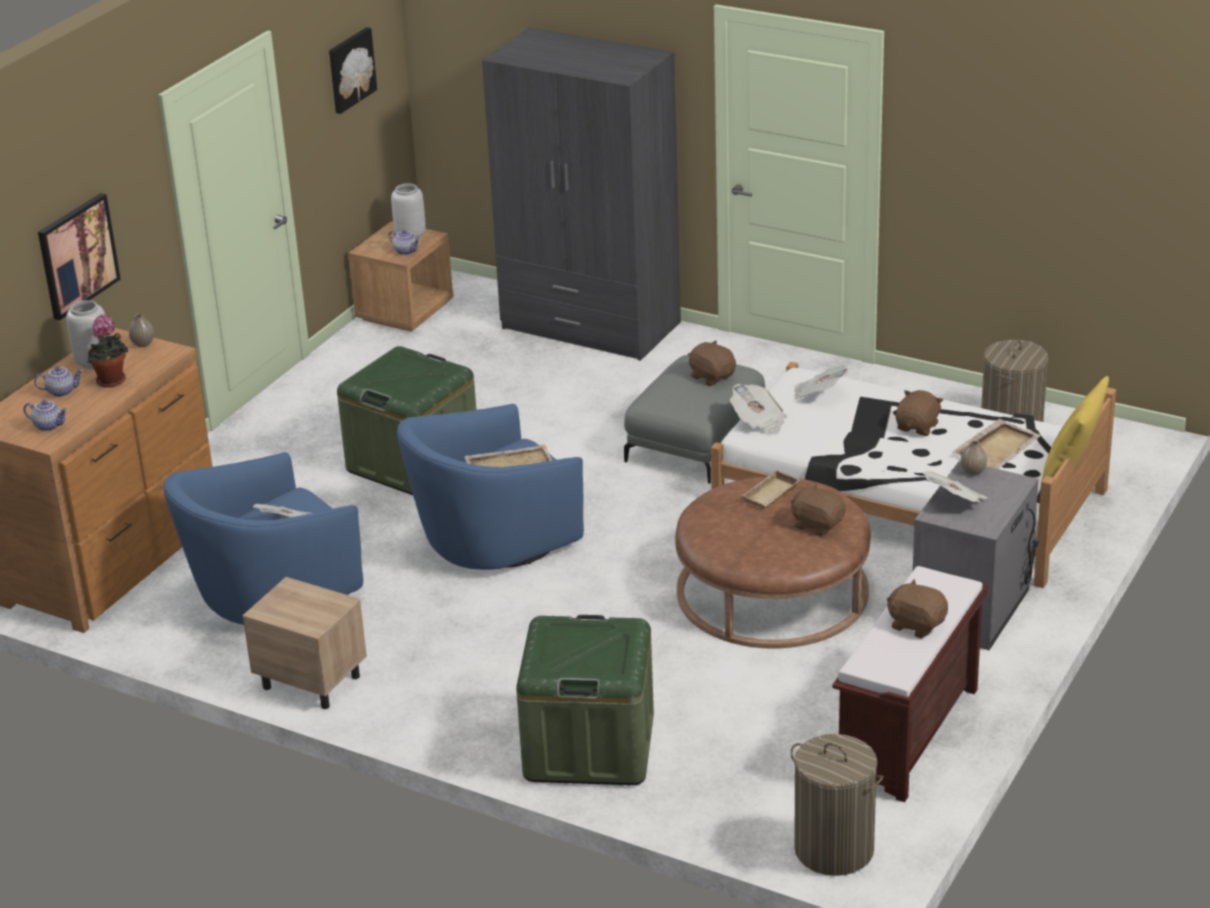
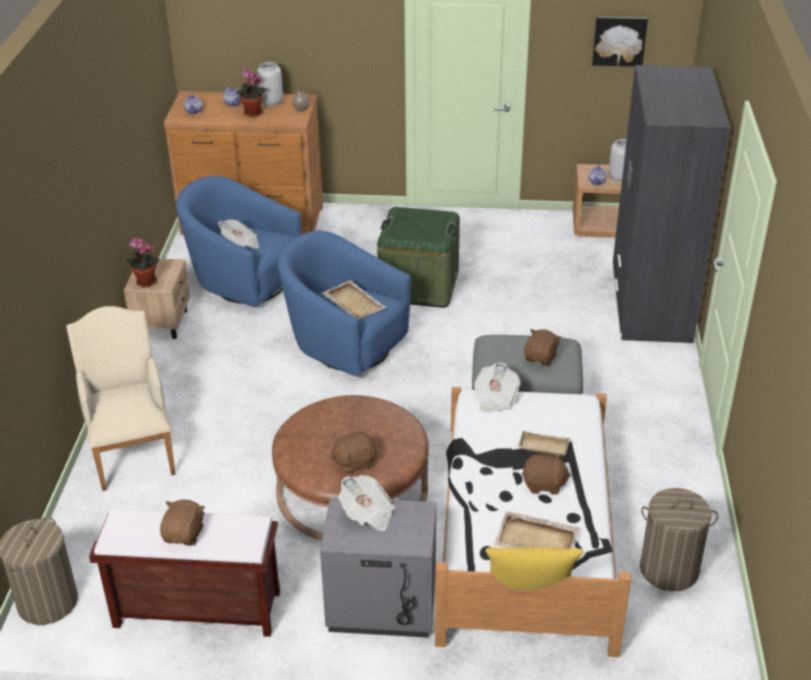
camera: 65 degrees right, 5 degrees up
picture [38,193,121,320] -> none
green storage box [516,615,654,785] -> beige armchair [66,306,176,491]
beige tray [741,469,801,508] -> beige tray moved to [518,431,570,457]
brown plush toy [791,484,846,536] -> brown plush toy turned 120 degrees counterclockwise [330,431,377,474]
newspaper [794,365,848,399] -> none
vase [961,440,987,475] -> none
none -> potted plant [126,238,159,287]

